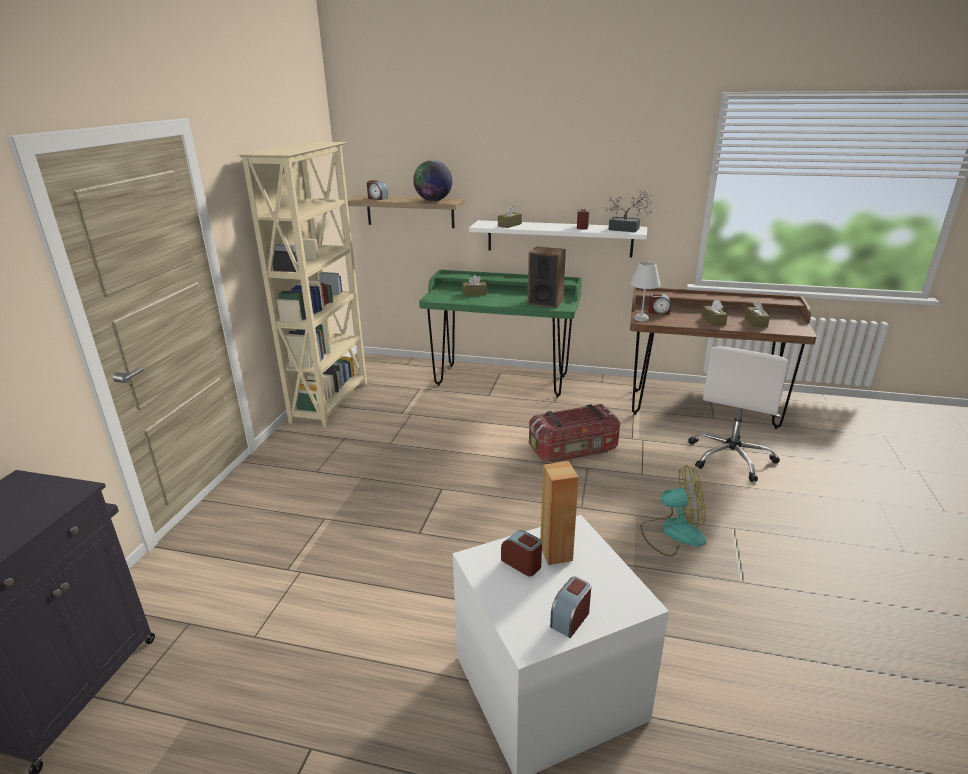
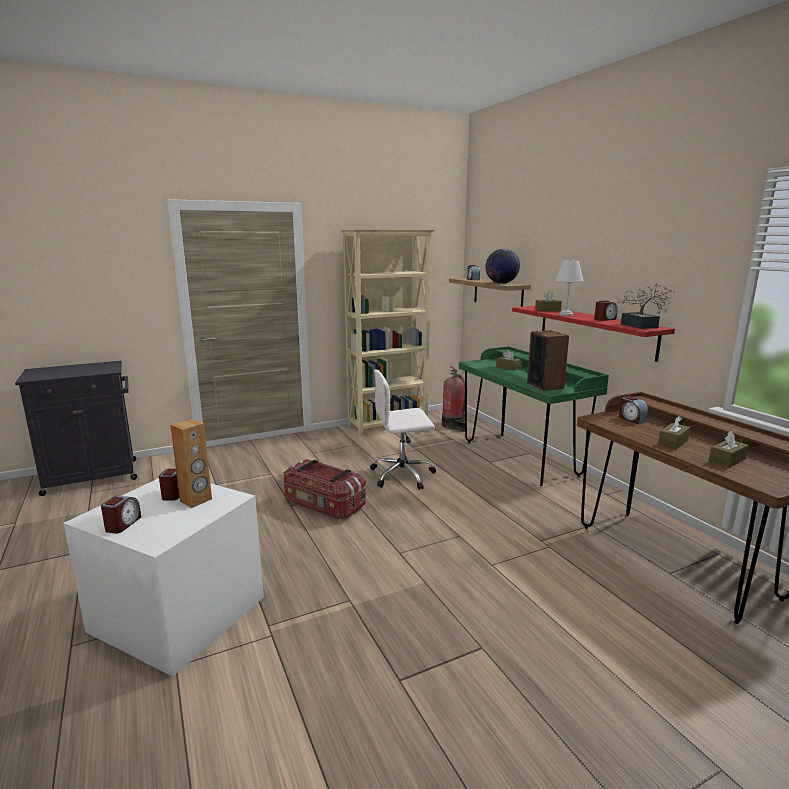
camera: 50 degrees right, 10 degrees down
white shelf [469,220,647,258] -> red shelf [512,306,675,362]
storage box [529,404,620,463] -> storage box moved to [284,459,366,519]
alarm clock [550,577,591,638] -> alarm clock turned 105 degrees clockwise [101,496,141,534]
white table lamp [630,261,661,322] -> white table lamp moved to [555,261,583,316]
fan [640,465,706,557] -> none
white office chair [688,346,789,482] -> white office chair moved to [370,369,436,490]
none -> fire extinguisher [442,366,465,432]

